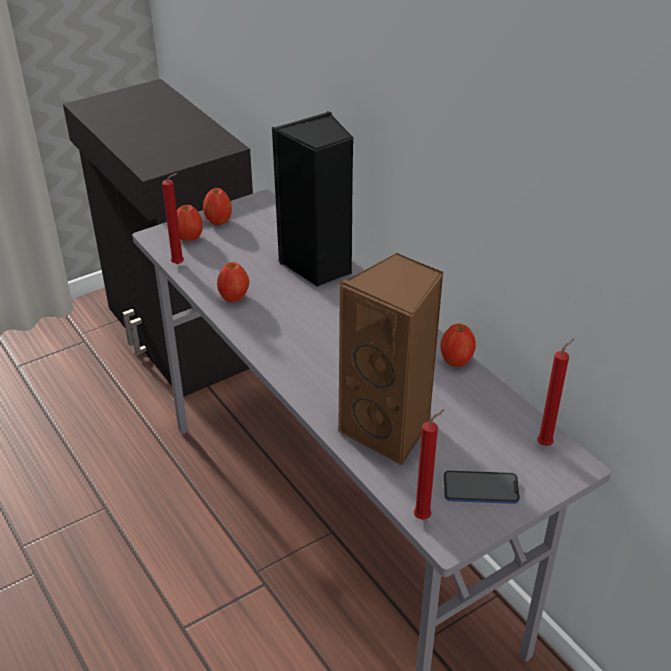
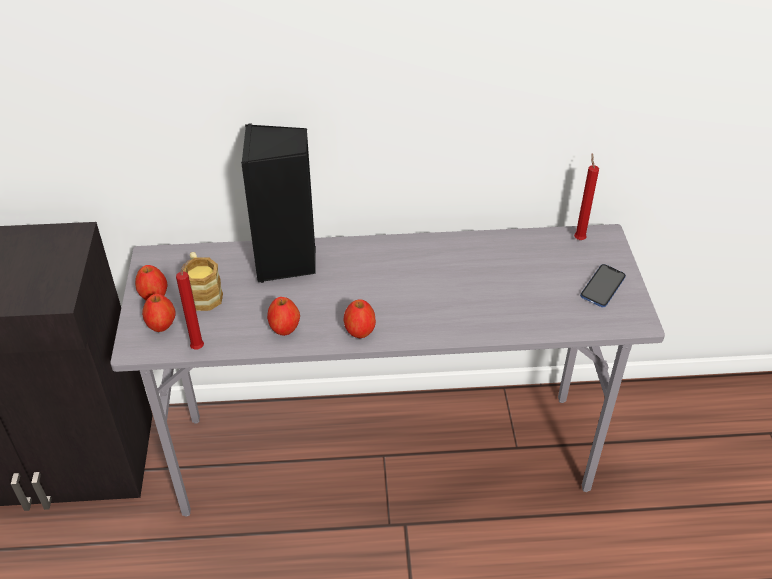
camera: 60 degrees left, 5 degrees up
brown speaker [338,253,443,466] -> none
red candle [414,409,444,520] -> none
apple [440,324,476,367] -> apple moved to [343,299,376,338]
none -> mug [183,252,223,311]

